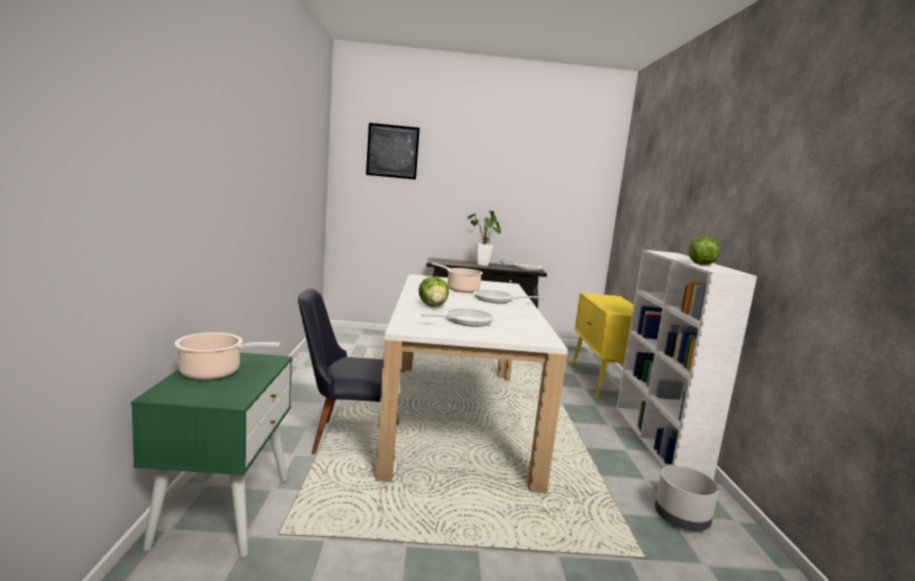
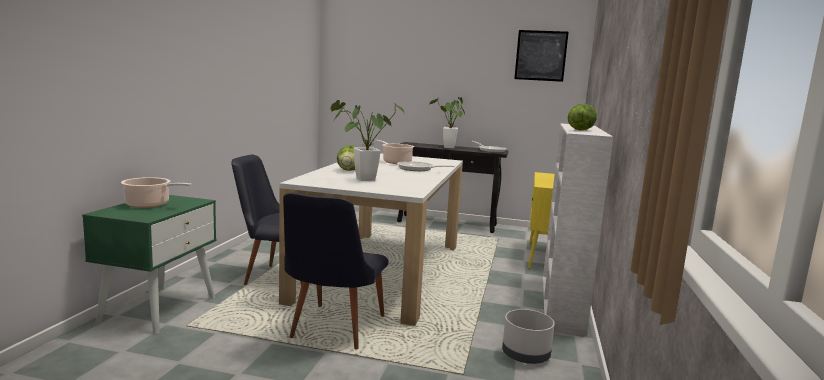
camera: 15 degrees right, 0 degrees up
picture [366,123,420,180] -> picture moved to [514,30,569,82]
frying pan [421,309,495,327] -> potted plant [331,100,405,181]
none -> black chair [283,192,389,350]

